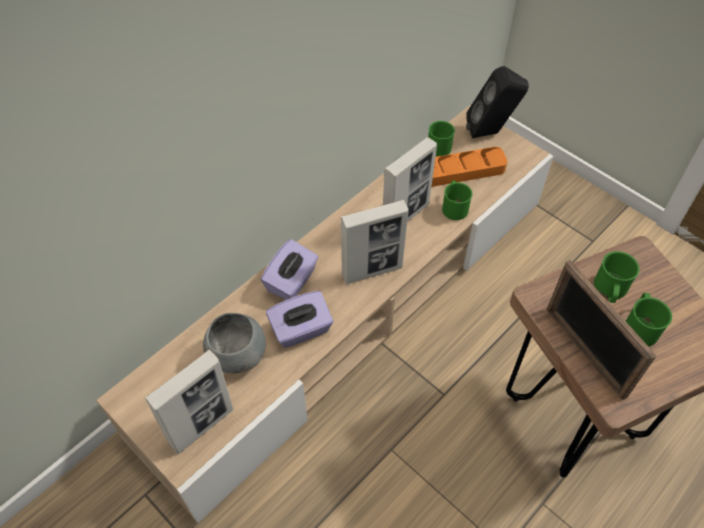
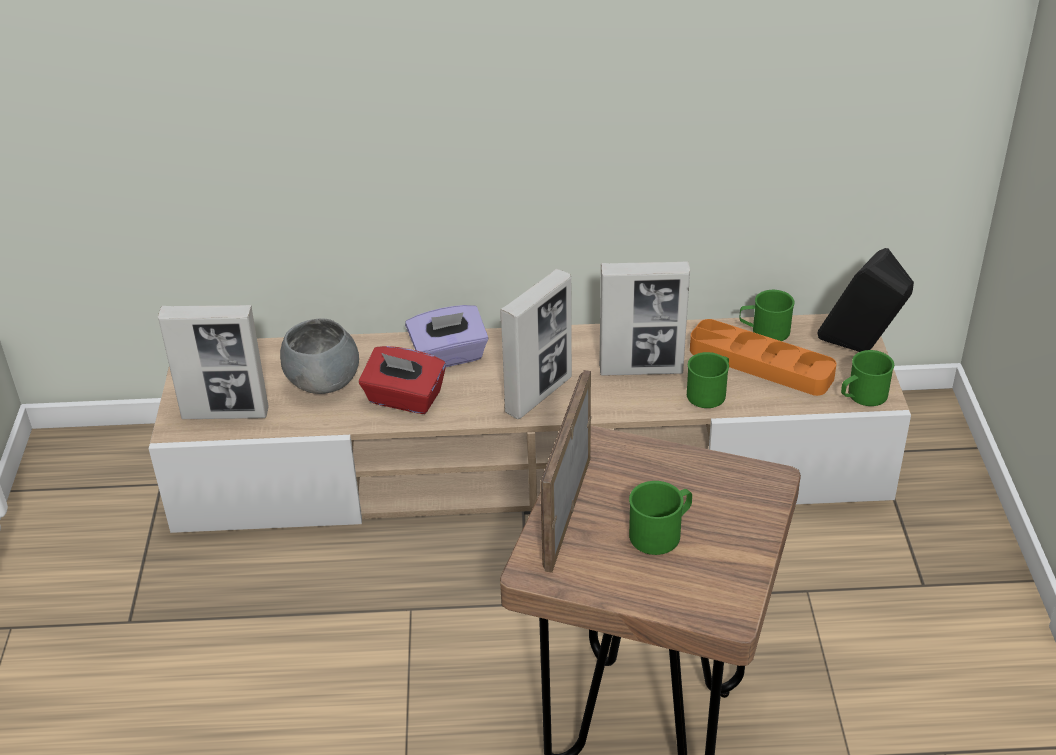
camera: 45 degrees right, 15 degrees down
purple tissue box [266,291,333,348] -> red tissue box [359,346,446,414]
picture frame [341,200,409,284] -> picture frame turned 75 degrees counterclockwise [500,269,572,419]
green mug [594,251,639,303] -> green mug moved to [841,350,894,406]

